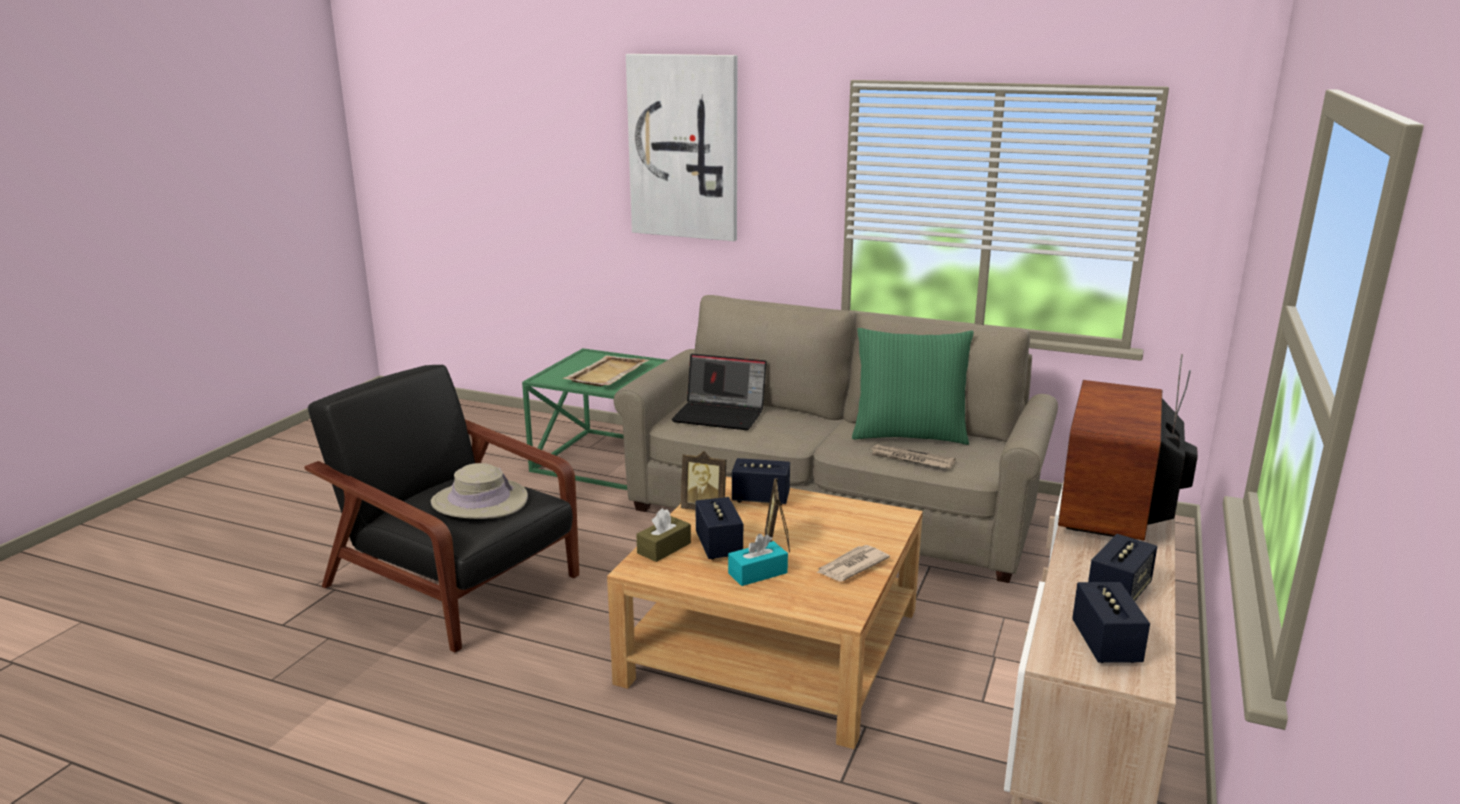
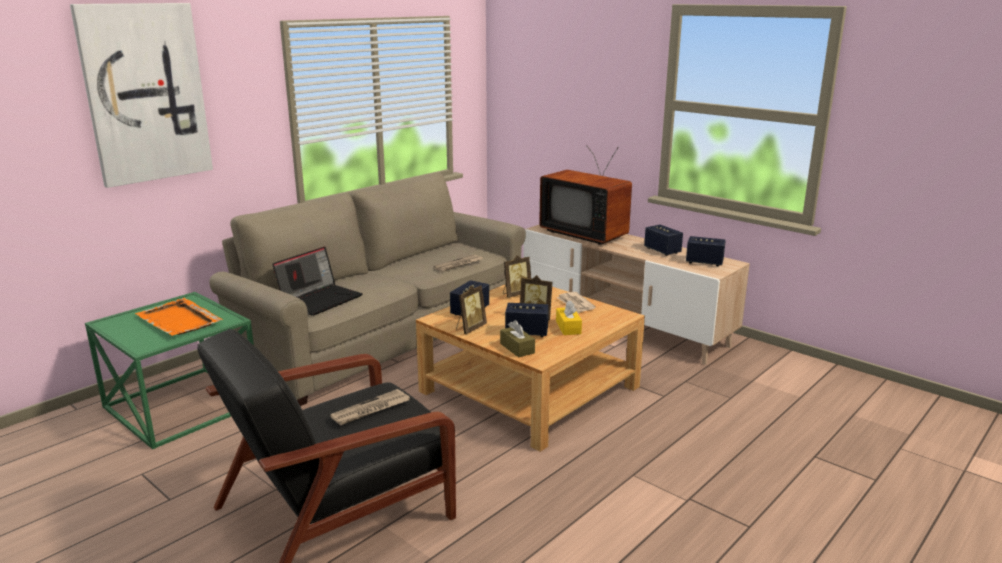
camera: 70 degrees left, 0 degrees up
beige hat [431,463,528,519] -> newspaper [330,389,410,425]
beige tray [563,355,649,386] -> orange tray [135,298,223,336]
turquoise tissue box [728,534,788,586] -> yellow tissue box [556,300,582,335]
green pillow [852,328,974,445] -> none
none -> picture frame [503,255,531,298]

